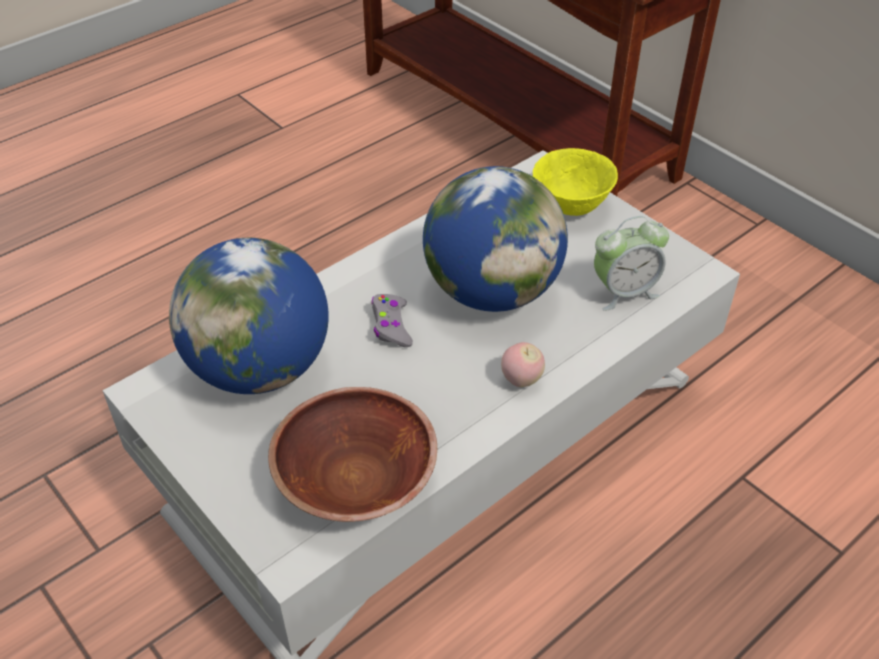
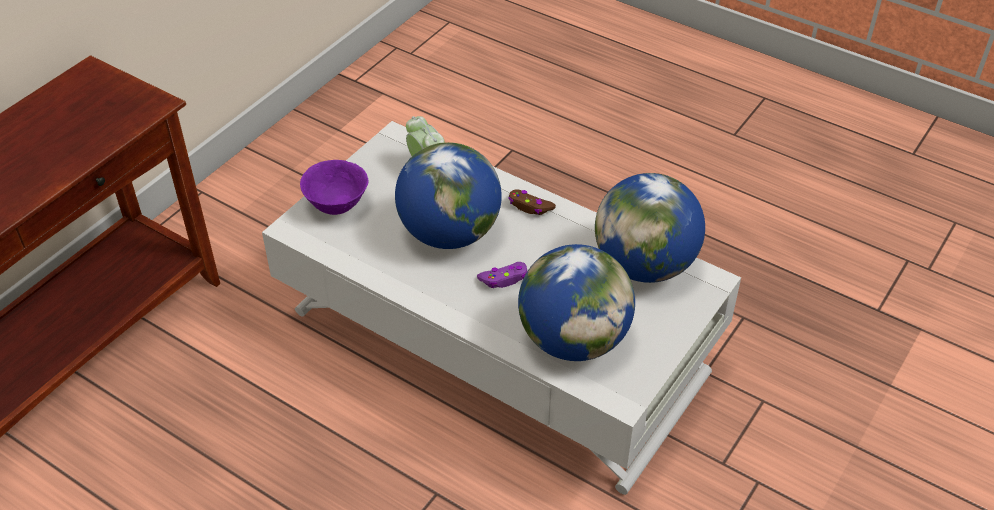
camera: 105 degrees left, 0 degrees up
brown bowl [268,387,437,522] -> globe [595,173,705,283]
grey game controller [372,294,413,347] -> purple game controller [477,262,527,288]
apple [501,342,545,387] -> brown game controller [508,190,556,215]
yellow bowl [533,148,618,216] -> purple bowl [300,160,368,215]

